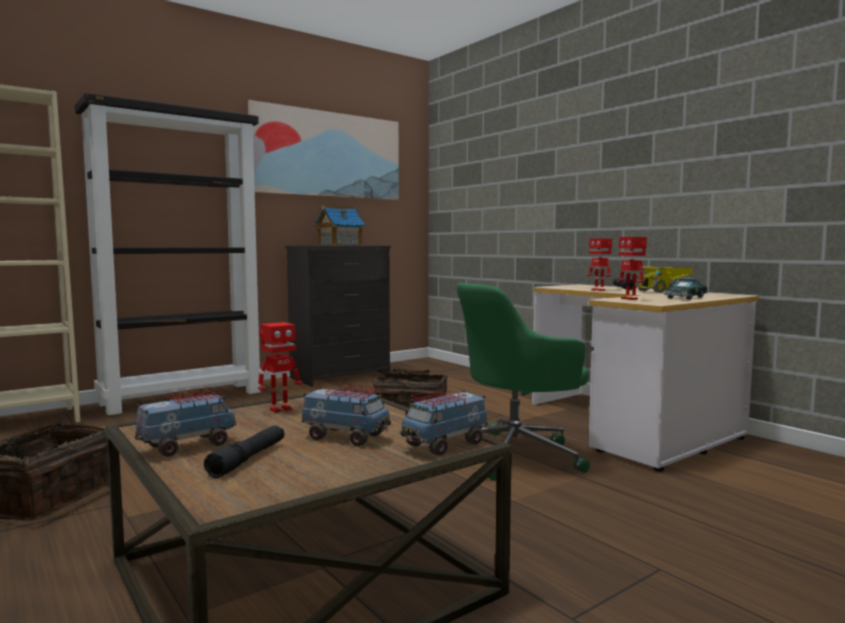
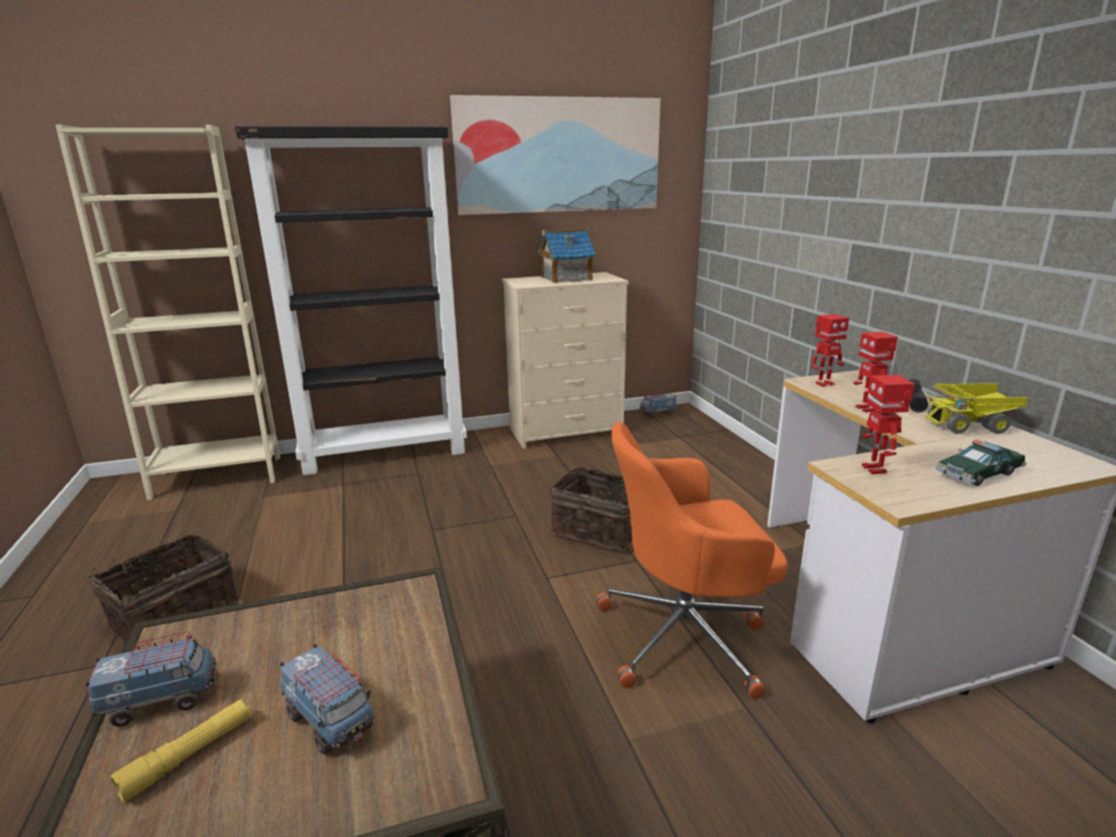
camera: 20 degrees right, 15 degrees up
black flashlight [204,425,284,478] -> yellow flashlight [110,698,253,802]
toy robot [258,322,303,413] -> toy robot moved to [811,314,849,387]
black dresser [285,246,391,387] -> beige dresser [502,272,629,449]
toy truck [400,389,488,456] -> toy truck moved to [640,392,677,418]
green office chair [456,283,590,481] -> orange office chair [596,422,788,699]

